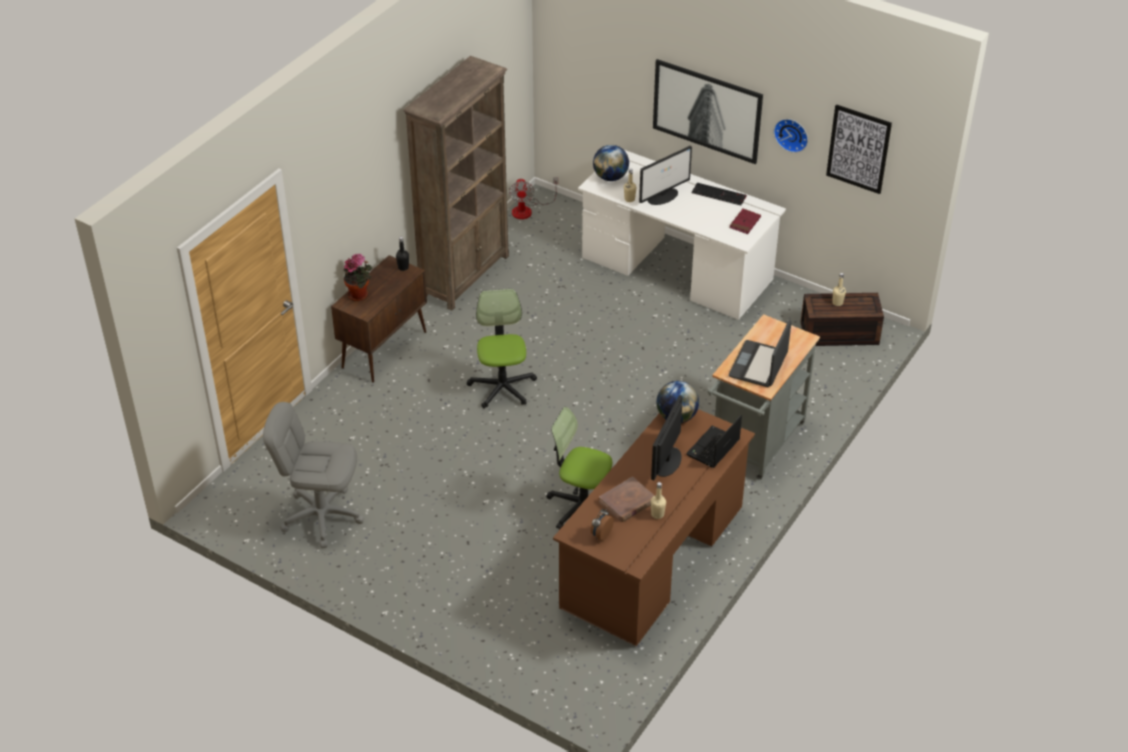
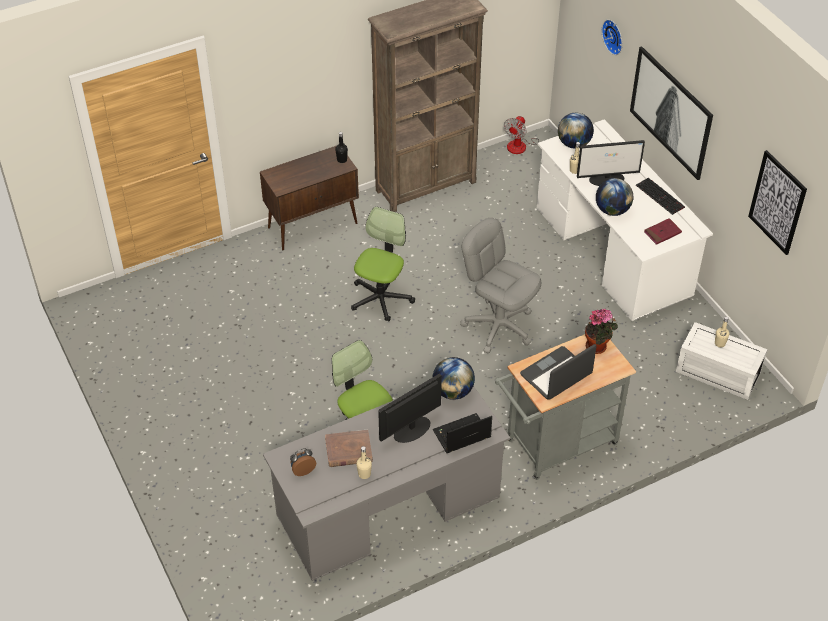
camera: 30 degrees right, 5 degrees up
grey office chair [263,402,364,548] -> grey office chair moved to [460,218,541,353]
potted plant [344,254,372,301] -> potted plant moved to [585,308,618,354]
brown desk [553,409,755,646] -> grey desk [263,386,510,581]
wall clock [774,119,808,153] -> wall clock moved to [602,19,622,55]
brown storage box [801,293,884,346] -> white storage box [676,322,768,400]
none -> globe [596,178,633,216]

